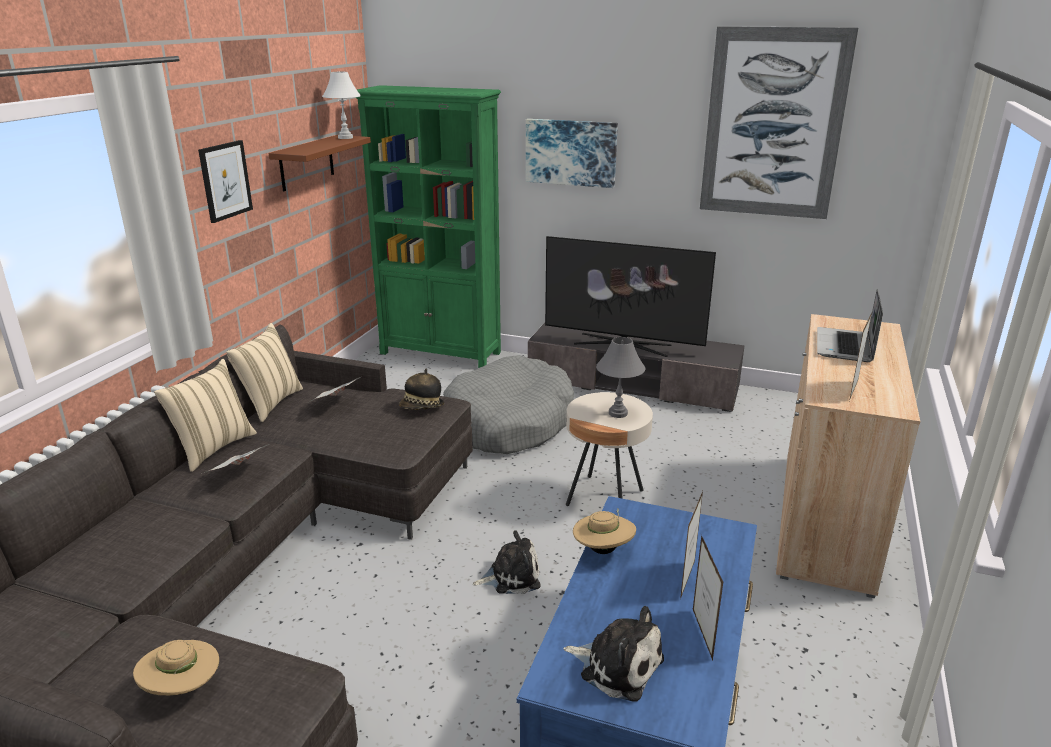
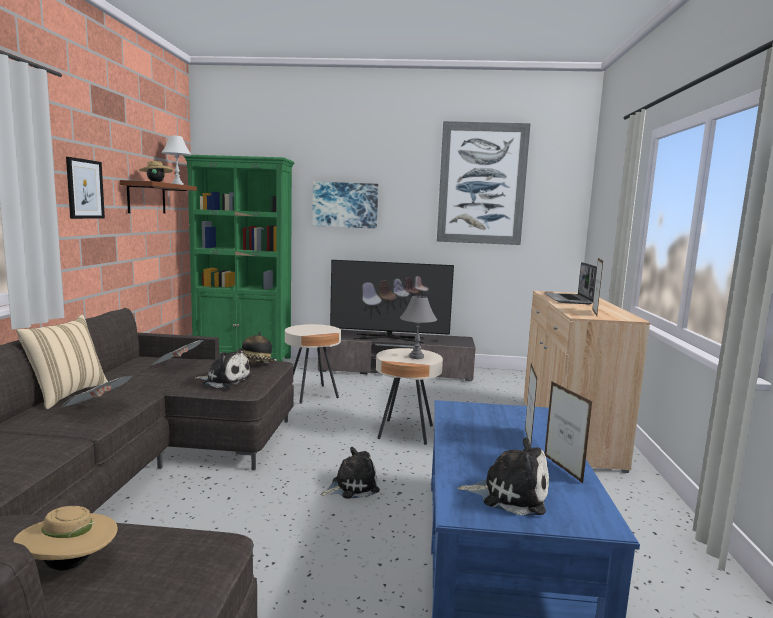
camera: 15 degrees left, 15 degrees down
beige pillow [226,323,303,422] -> none
grey dog bed [443,355,574,454] -> beige side table [285,324,341,404]
beige hat [573,508,636,554] -> beige hat moved to [139,161,173,182]
none -> plush toy [195,348,252,388]

